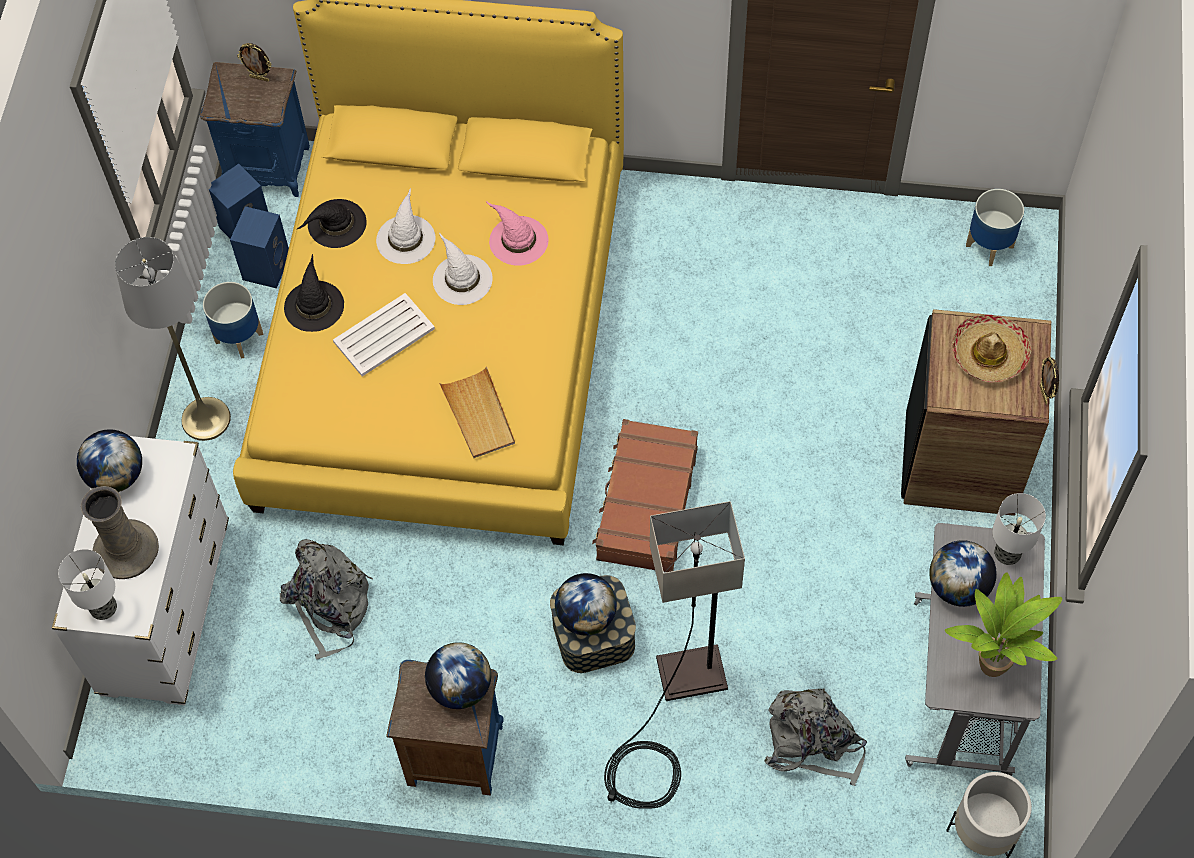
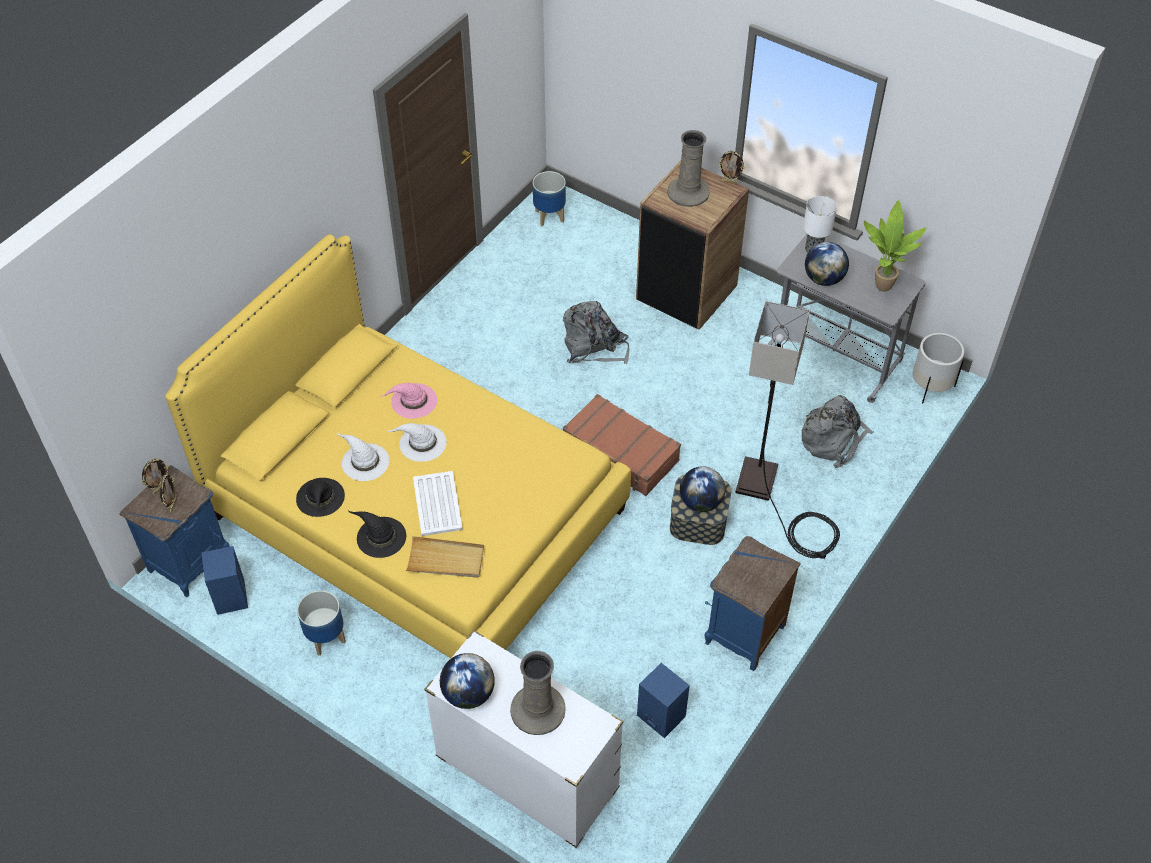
camera: 65 degrees left, 10 degrees down
table lamp [58,549,117,620] -> none
grey floor lamp [115,237,231,441] -> none
blue speaker [230,207,289,288] -> blue speaker moved to [637,663,690,738]
grey backpack [280,539,373,660] -> grey backpack moved to [563,301,629,364]
globe [425,642,491,709] -> none
beige tray [439,366,515,458] -> beige tray moved to [406,536,484,578]
hat [952,314,1031,382] -> beige vase [668,130,710,207]
none -> picture frame [159,474,177,513]

